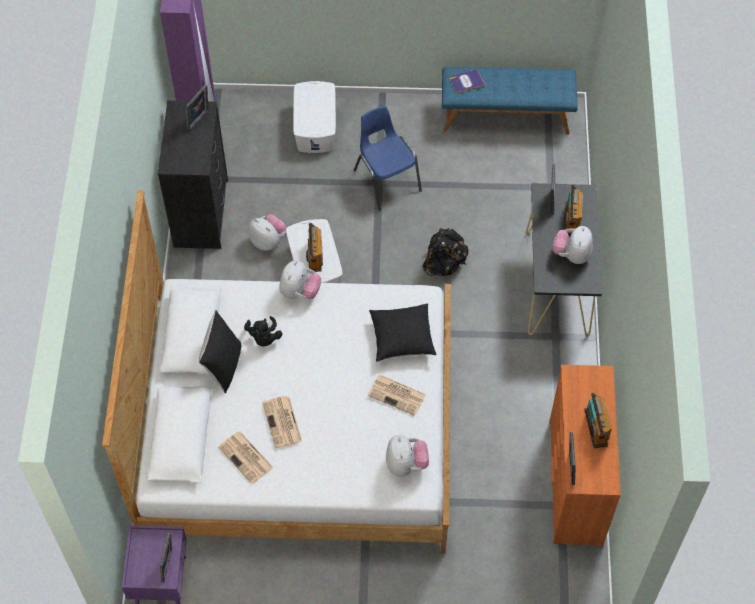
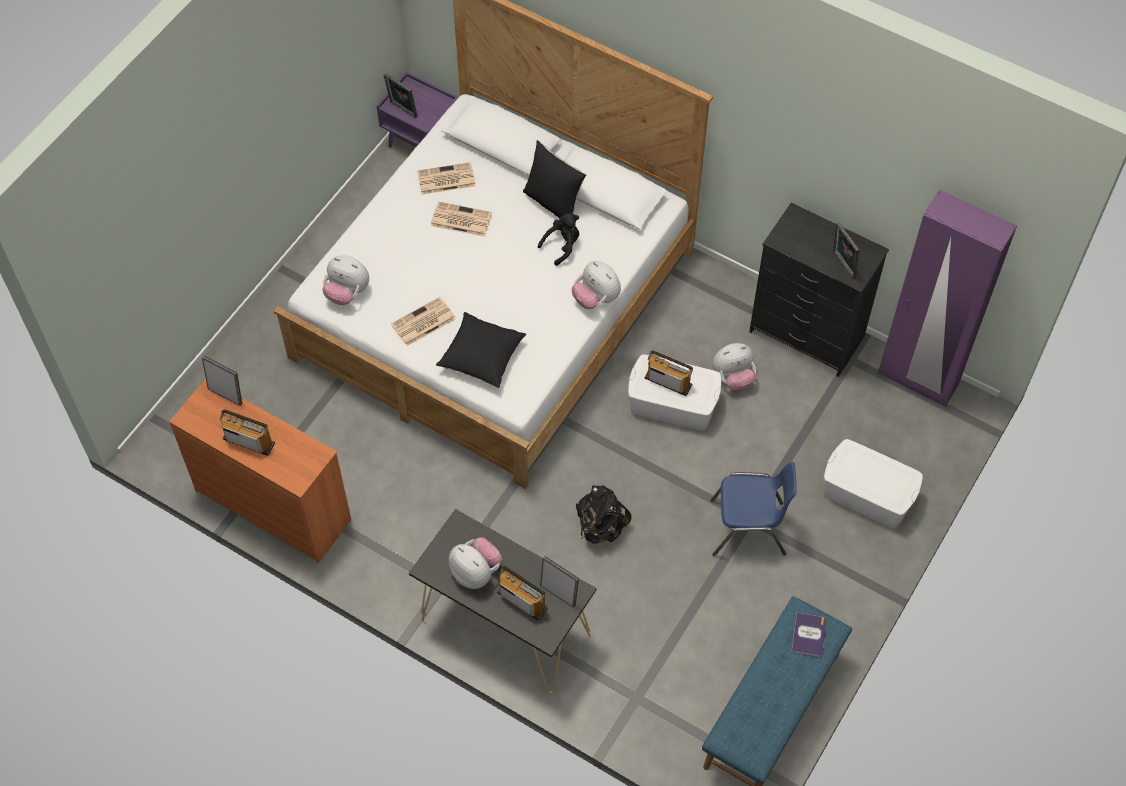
camera: 120 degrees right, 0 degrees up
black plush toy [244,316,282,347] -> black plush toy turned 120 degrees clockwise [538,213,579,266]

